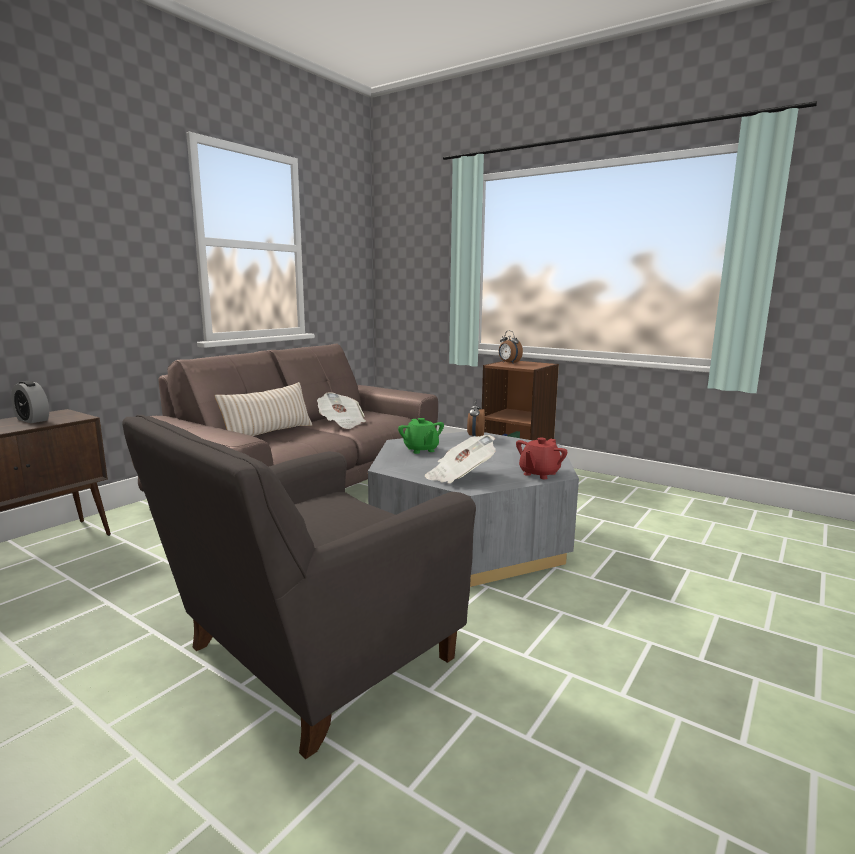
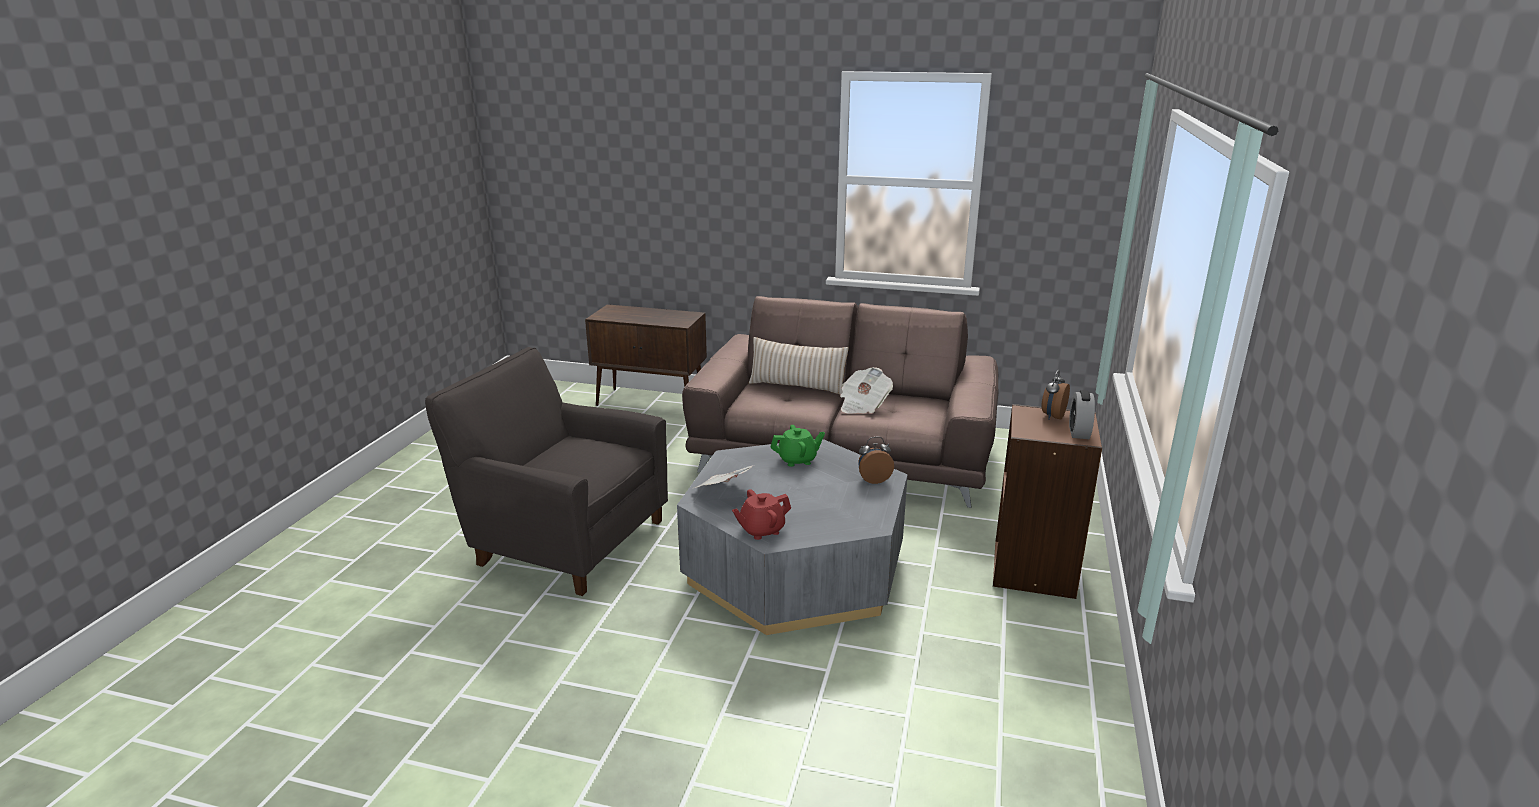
camera: 70 degrees right, 10 degrees up
alarm clock [11,381,49,423] -> alarm clock moved to [1069,390,1095,439]
green teapot [398,418,444,454] -> green teapot turned 150 degrees counterclockwise [771,425,825,467]
red teapot [516,438,567,479] -> red teapot turned 45 degrees counterclockwise [732,489,791,540]

